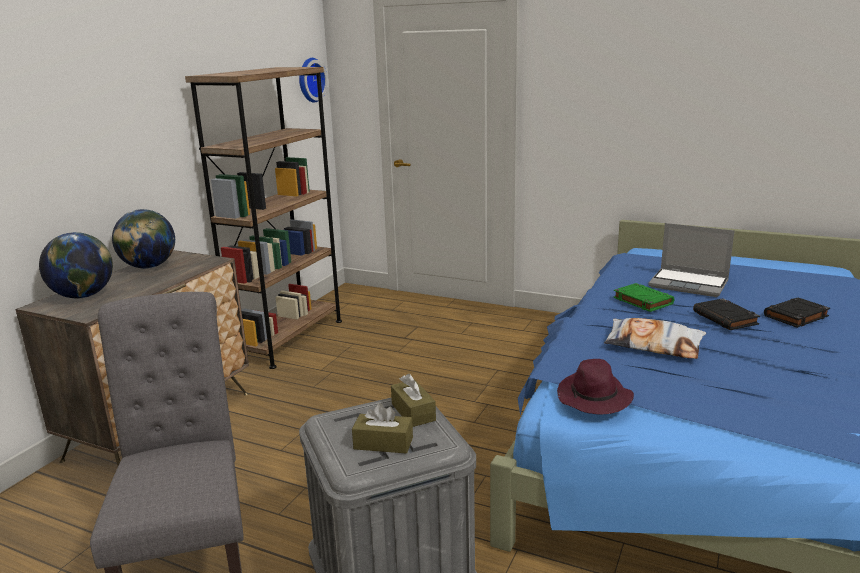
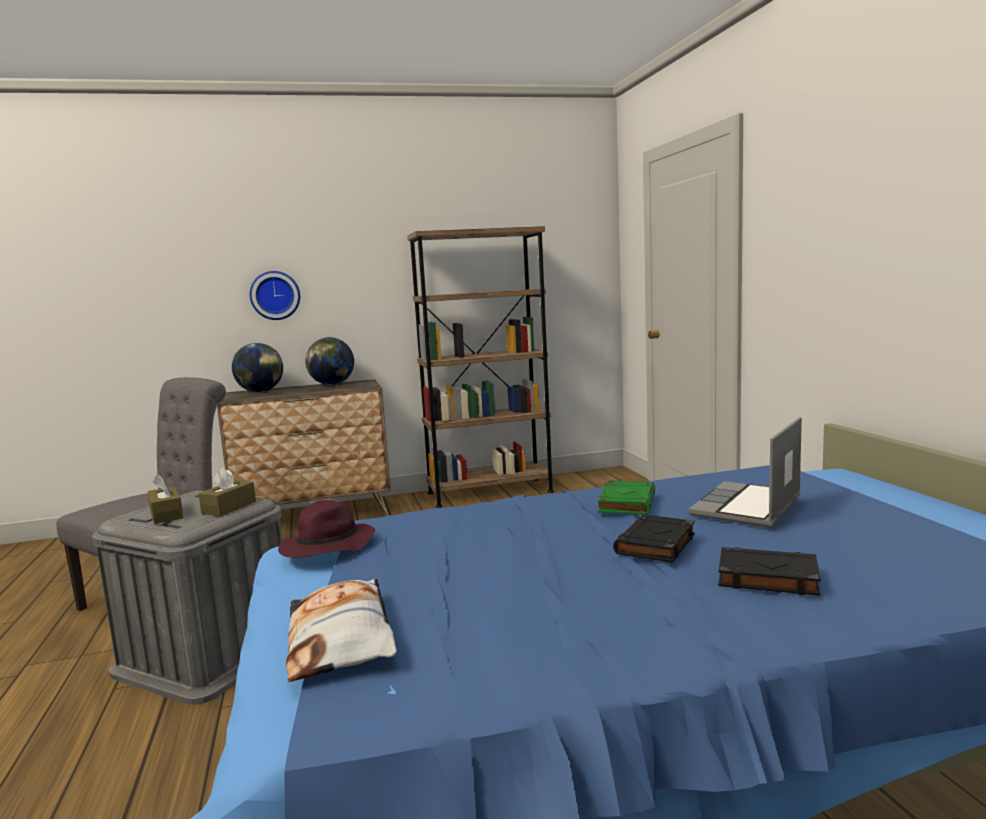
camera: 50 degrees right, 10 degrees down
wall clock [299,58,328,103] -> wall clock moved to [250,271,300,320]
pillow [604,318,706,359] -> pillow moved to [286,578,397,682]
laptop [648,223,735,297] -> laptop turned 45 degrees clockwise [688,417,802,528]

